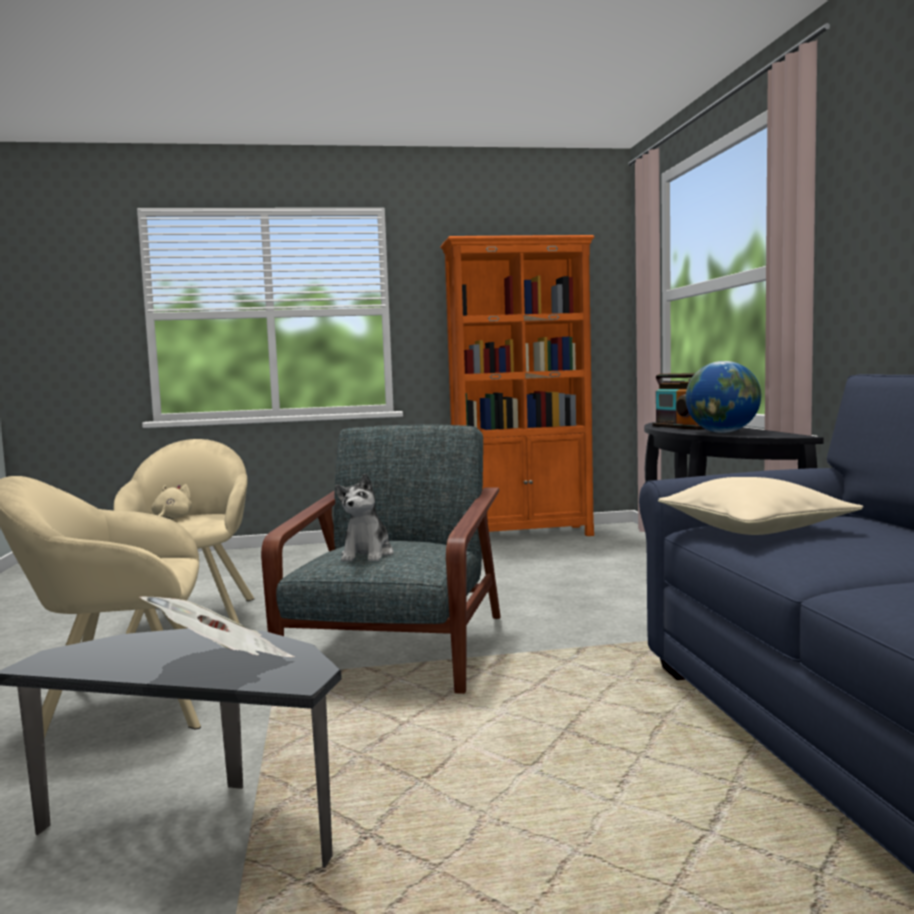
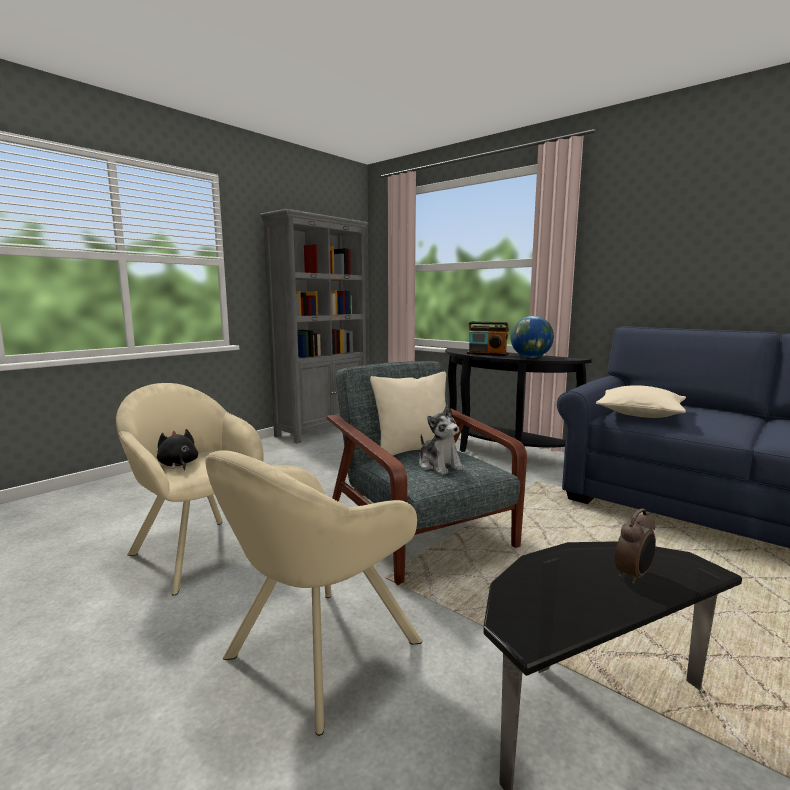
camera: 40 degrees left, 5 degrees up
newspaper [140,597,295,657] -> alarm clock [615,509,656,584]
beige plush toy [152,484,192,520] -> black plush toy [157,429,198,471]
orange bookcase [440,235,594,536] -> grey bookcase [260,209,368,444]
none -> beige pillow [370,372,456,455]

